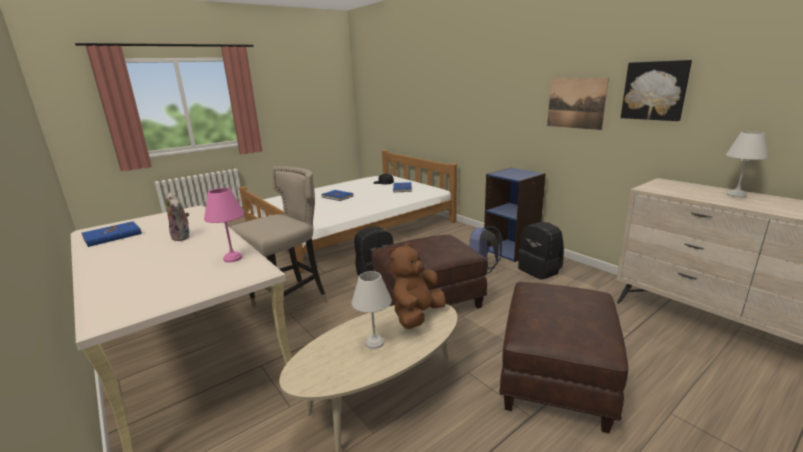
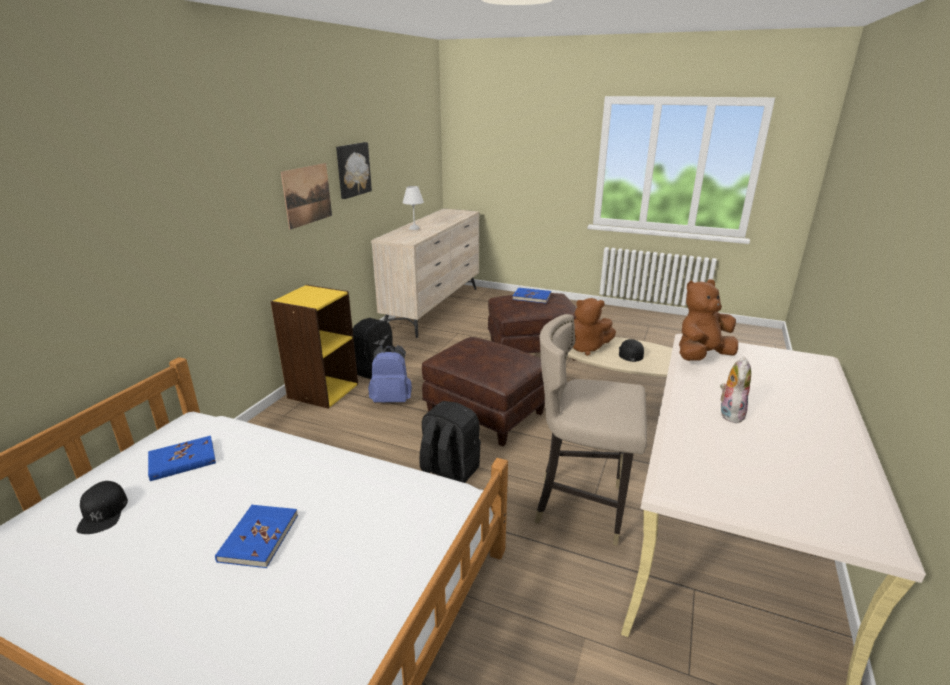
camera: 120 degrees left, 5 degrees up
blue book [81,221,142,247] -> blue book moved to [512,288,551,303]
pink table lamp [204,188,244,263] -> brown plush toy [679,279,738,361]
white table lamp [352,271,392,349] -> black cap [619,339,644,362]
blue bookcase [484,167,546,262] -> yellow bookcase [271,285,358,409]

